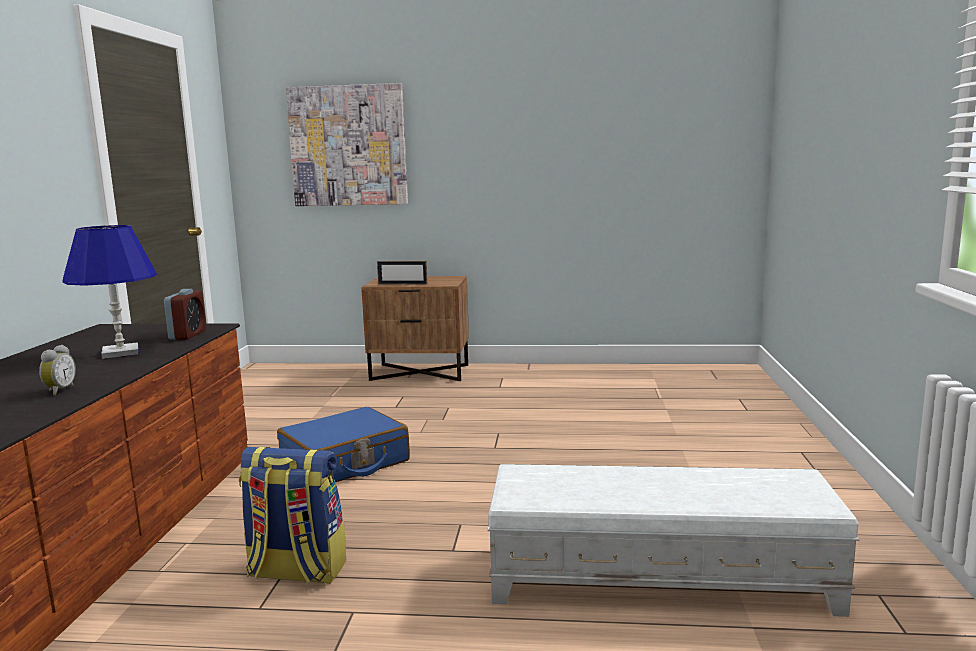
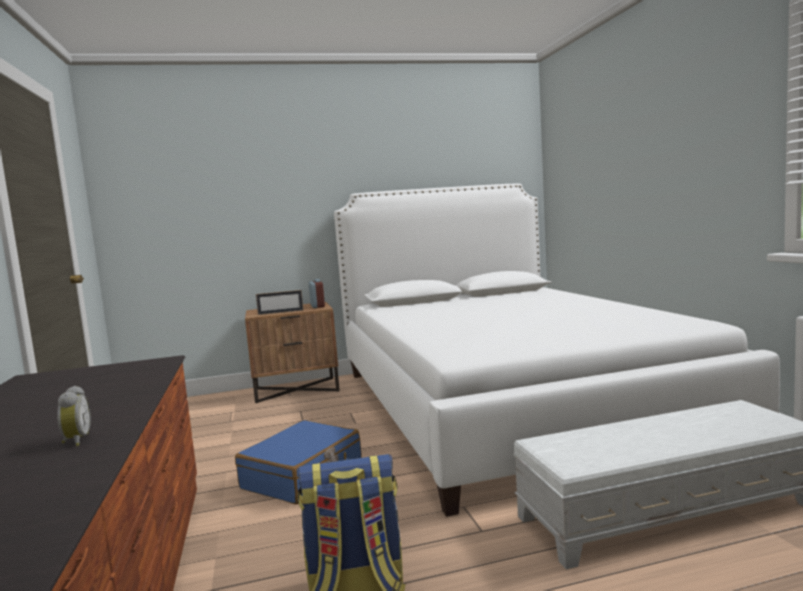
camera: 20 degrees left, 5 degrees down
blue table lamp [62,225,157,359] -> none
alarm clock [164,289,206,340] -> alarm clock moved to [309,279,325,308]
picture [286,83,408,206] -> none
none -> white bed [334,183,780,517]

